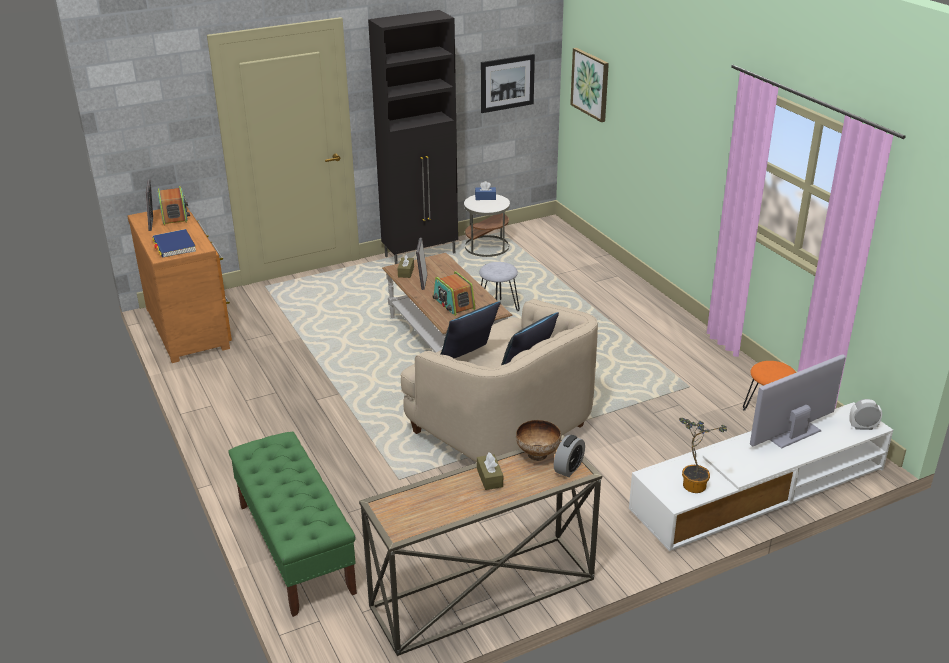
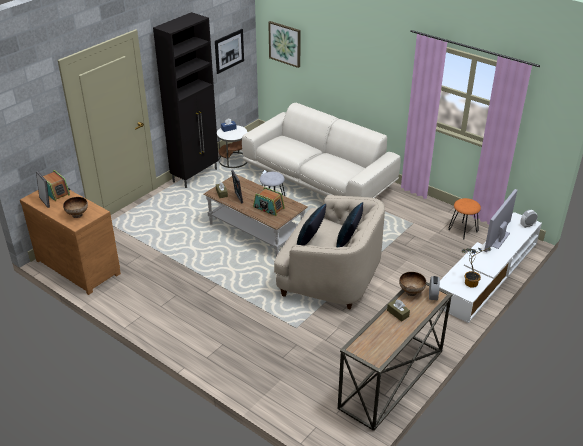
camera: 25 degrees left, 5 degrees up
blue book [152,229,196,258] -> bowl [63,197,88,218]
green bench [228,432,357,617] -> none
none -> beige sofa [242,103,400,198]

